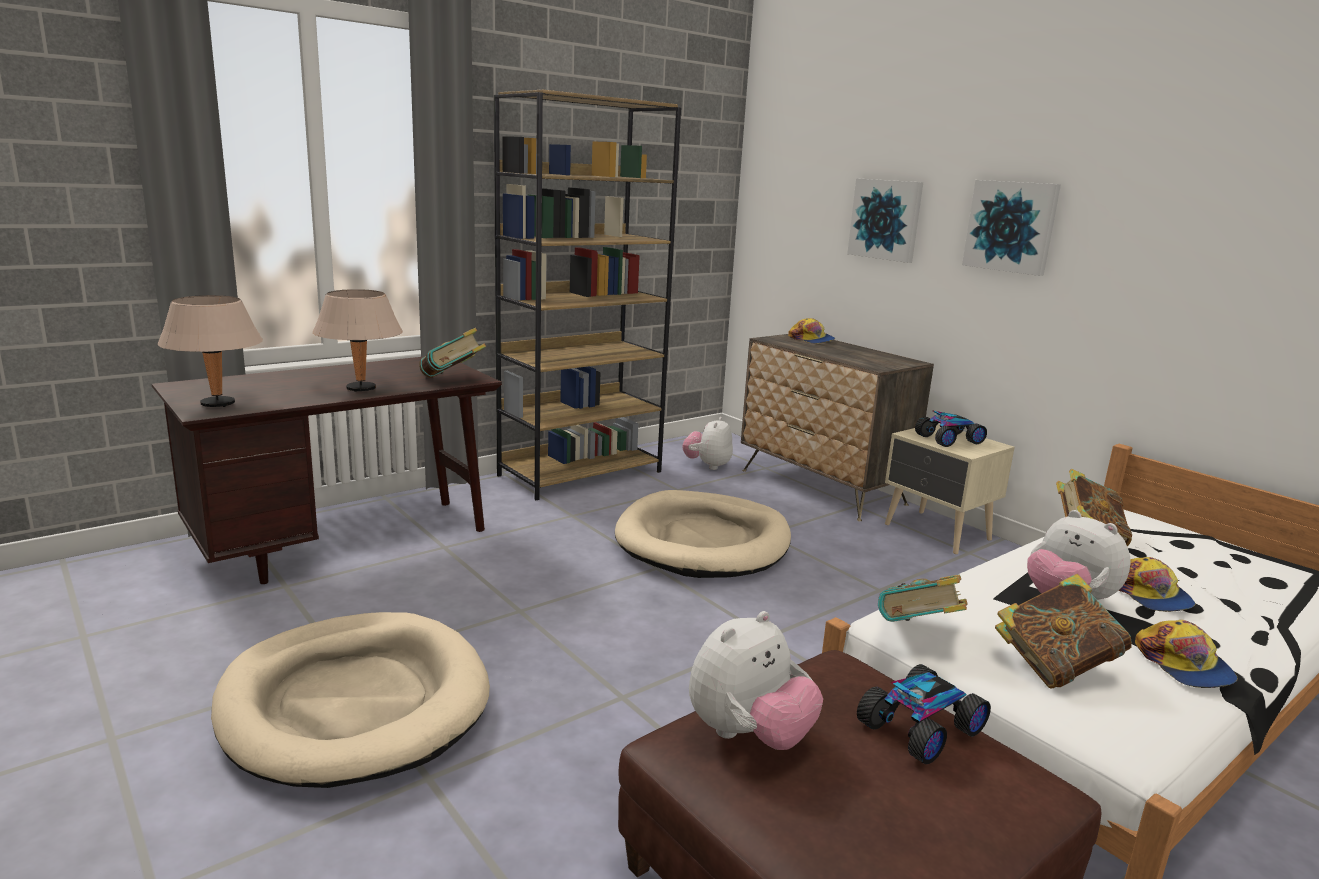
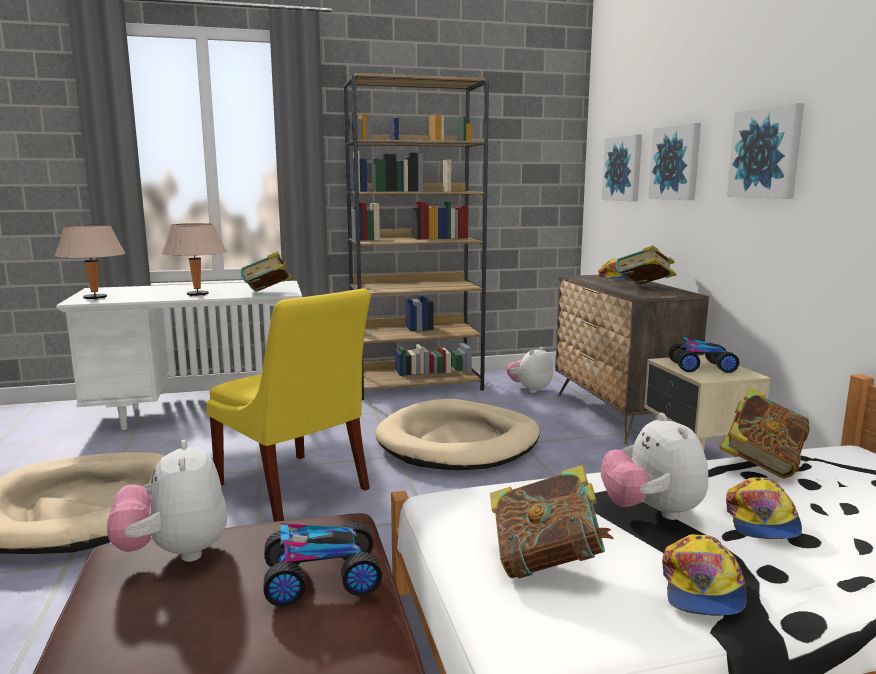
camera: 25 degrees right, 5 degrees down
brown desk [152,356,502,584] -> white desk [56,281,302,430]
plush toy [689,611,823,750] -> plush toy turned 90 degrees clockwise [107,440,227,562]
book [878,574,967,622] -> book moved to [616,245,677,285]
none -> yellow chair [206,289,371,522]
none -> picture [602,134,642,202]

